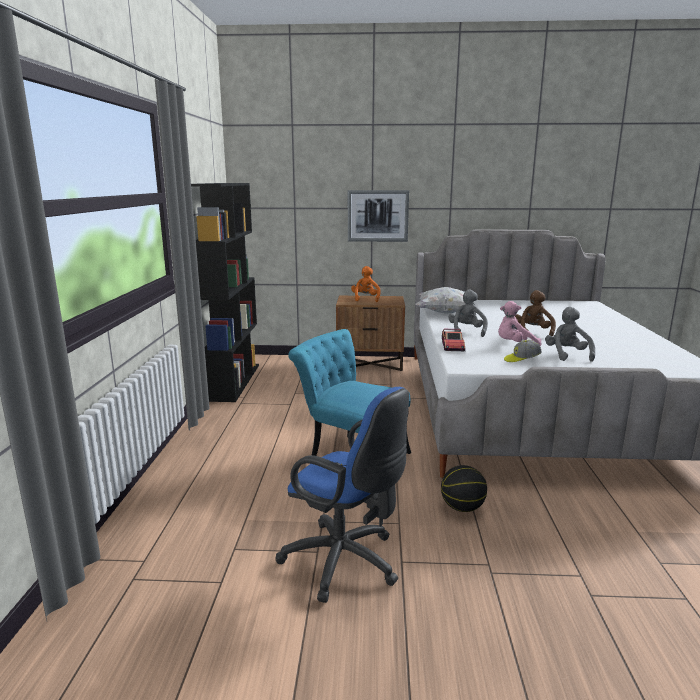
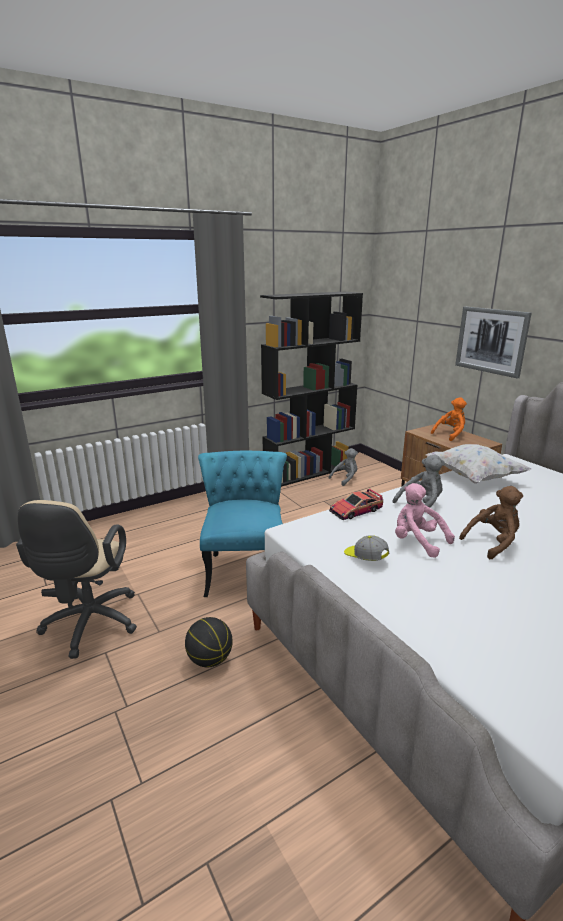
camera: 55 degrees right, 5 degrees up
blue office chair [275,387,409,603] -> beige office chair [16,500,137,659]
grey plush toy [545,307,595,362] -> grey plush toy moved to [329,448,358,486]

